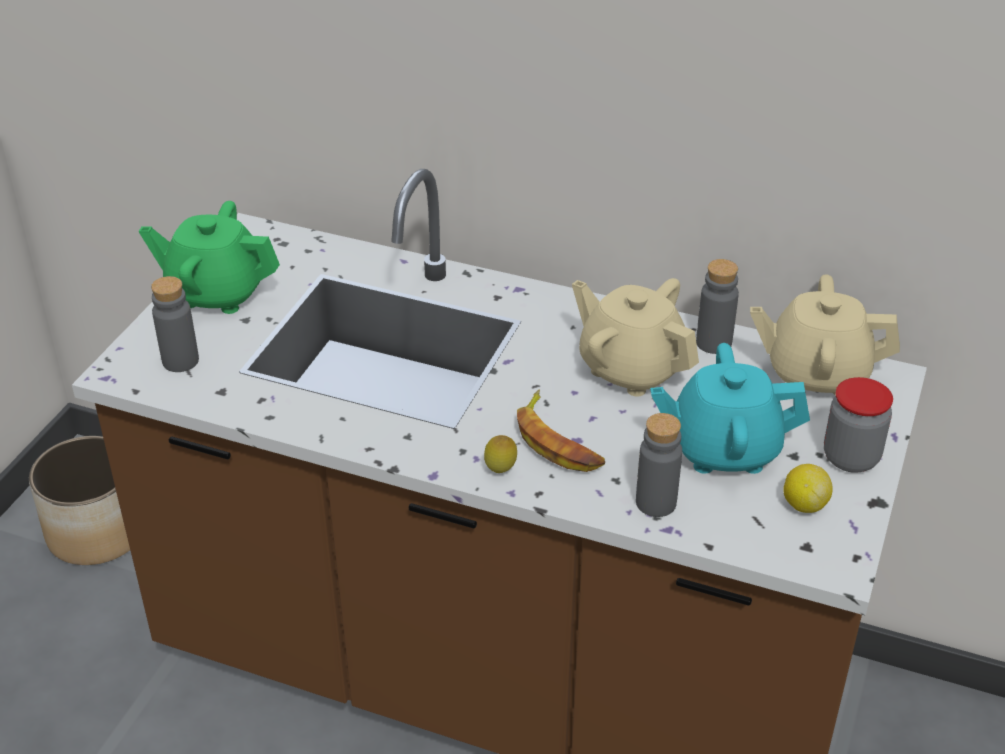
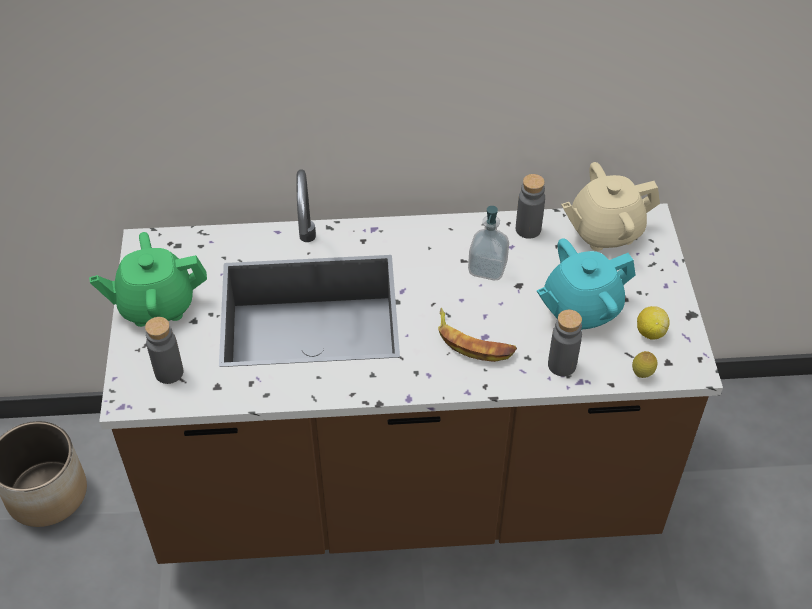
camera: 25 degrees left, 10 degrees up
lemon [484,435,517,473] -> lemon moved to [632,351,657,378]
beige teapot [572,278,699,397] -> soap dispenser [468,206,509,280]
jar [824,377,893,473] -> none

